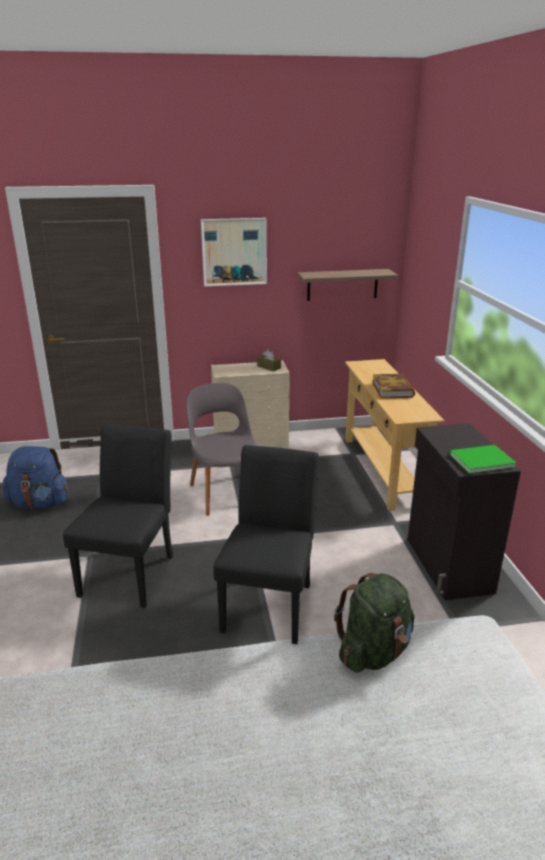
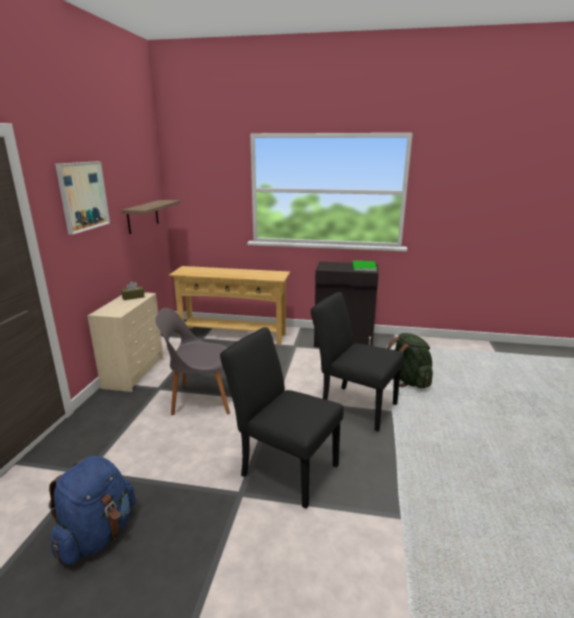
camera: 70 degrees left, 5 degrees down
book [372,374,415,399] -> none

